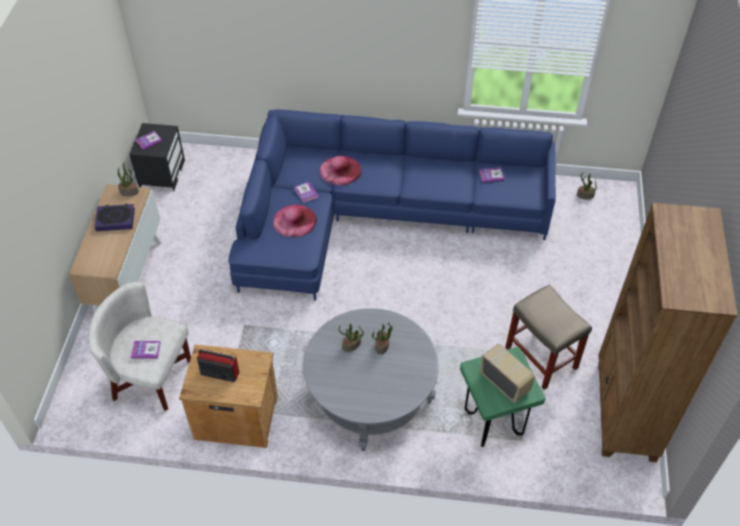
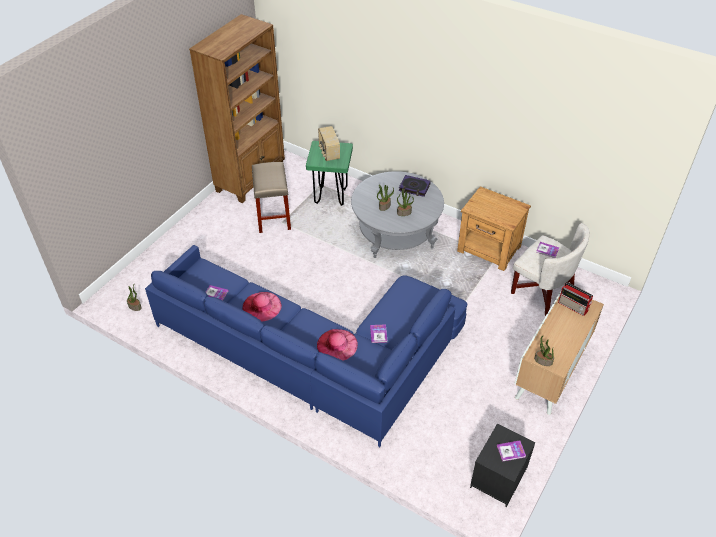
camera: 155 degrees left, 5 degrees down
book [94,204,135,231] -> book moved to [399,175,431,197]
radio [197,349,239,382] -> radio moved to [558,282,593,316]
pink hat [273,205,317,238] -> pink hat moved to [242,292,282,322]

